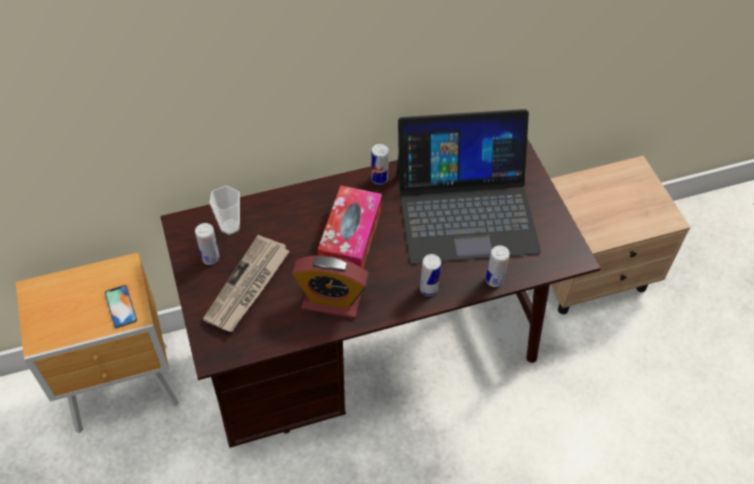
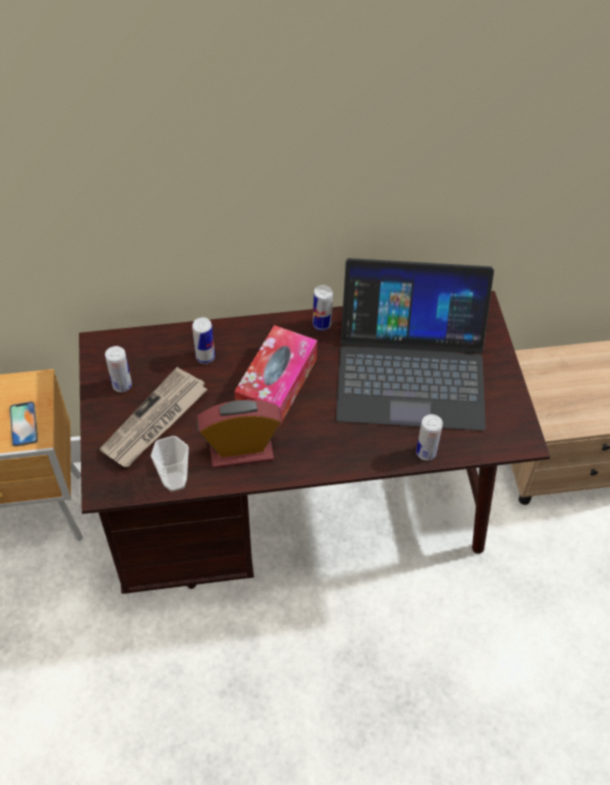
camera: 10 degrees right, 0 degrees up
cup [209,186,240,235] -> cup moved to [151,436,189,492]
alarm clock [292,256,369,319] -> alarm clock turned 150 degrees clockwise [197,399,282,468]
can [420,254,441,296] -> can moved to [192,317,215,364]

